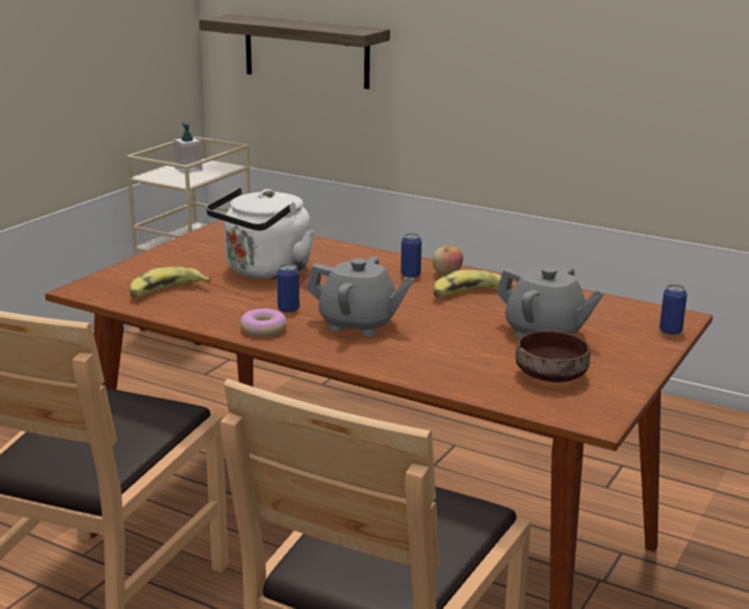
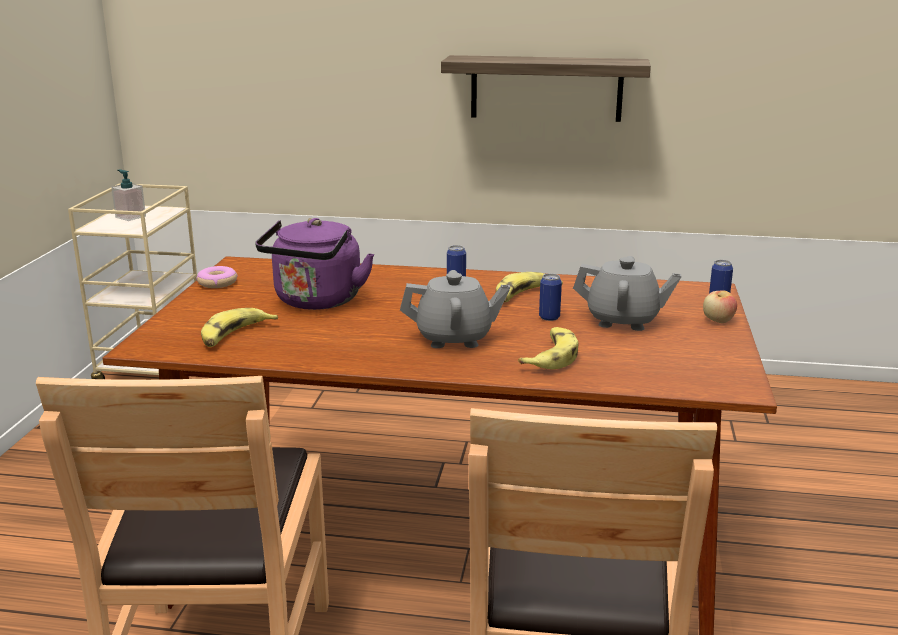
camera: 20 degrees left, 0 degrees up
shelf [199,14,390,89] -> shelf moved to [441,55,651,122]
white kettle [206,188,315,279] -> purple kettle [255,218,374,310]
donut [239,309,287,337] -> donut moved to [196,266,237,288]
can [277,264,299,312] -> can moved to [539,273,562,321]
apple [432,246,463,276] -> apple moved to [703,290,737,323]
brown bowl [515,331,590,382] -> none
none -> banana [518,327,579,369]

